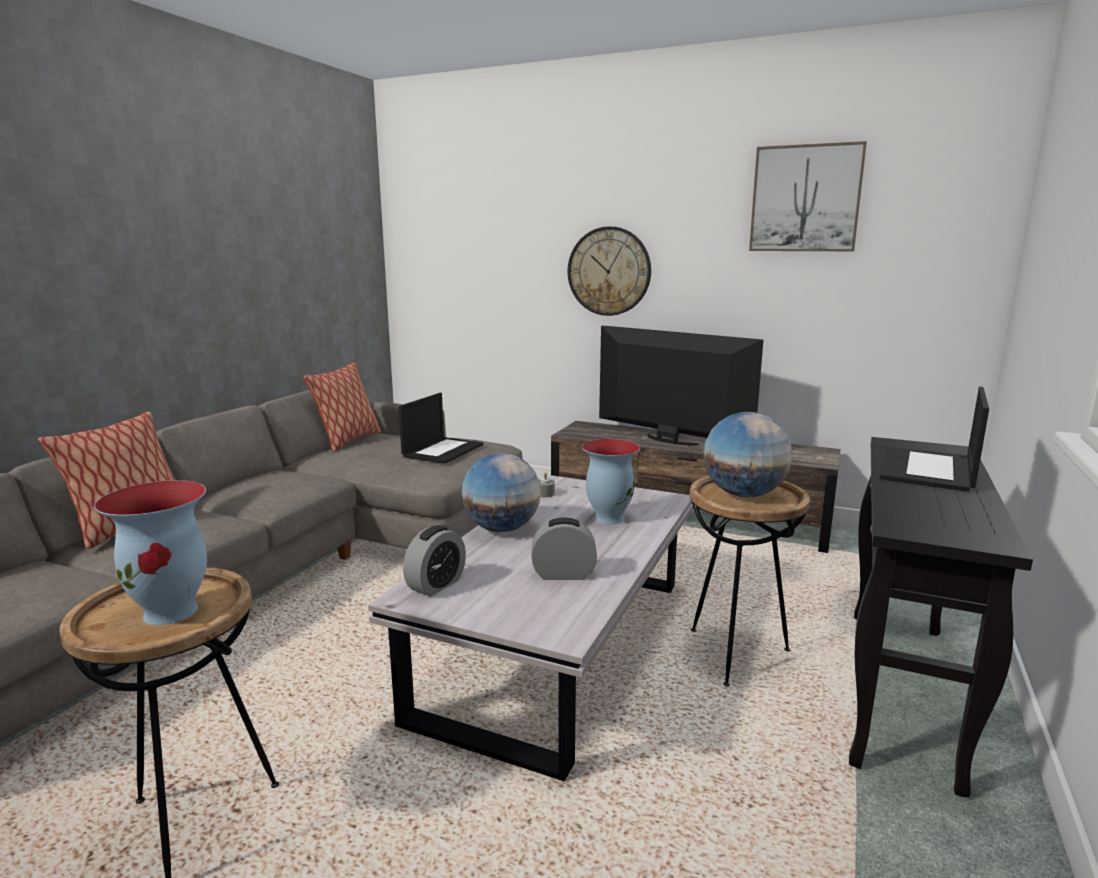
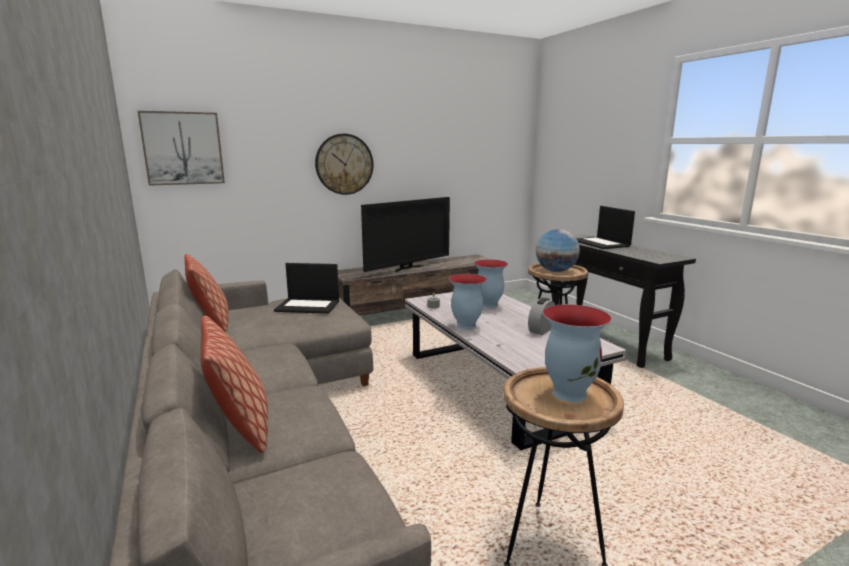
camera: 50 degrees left, 0 degrees up
laptop [399,393,483,464] -> laptop turned 120 degrees clockwise [274,263,339,314]
alarm clock [403,525,466,597] -> none
globe [462,453,541,532] -> vase [448,274,487,330]
television [599,326,763,446] -> television turned 150 degrees clockwise [361,197,450,272]
picture [749,141,867,251] -> picture moved to [138,111,225,186]

